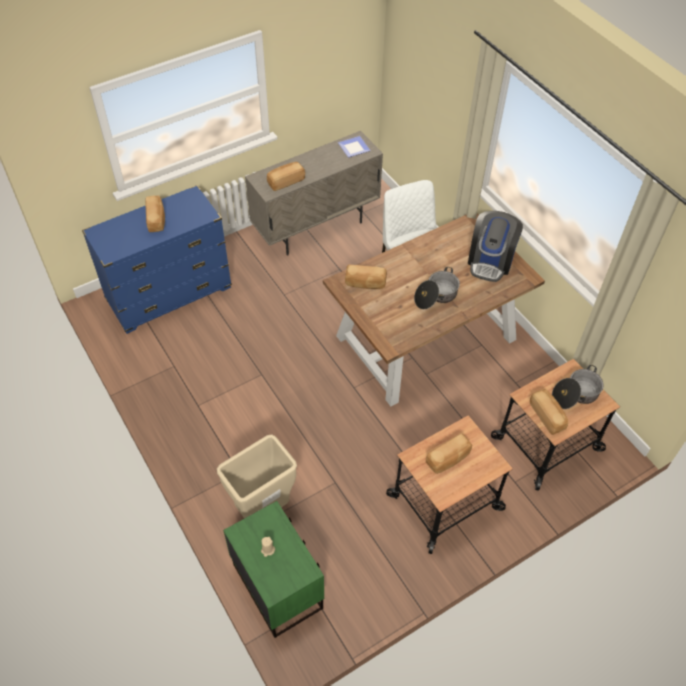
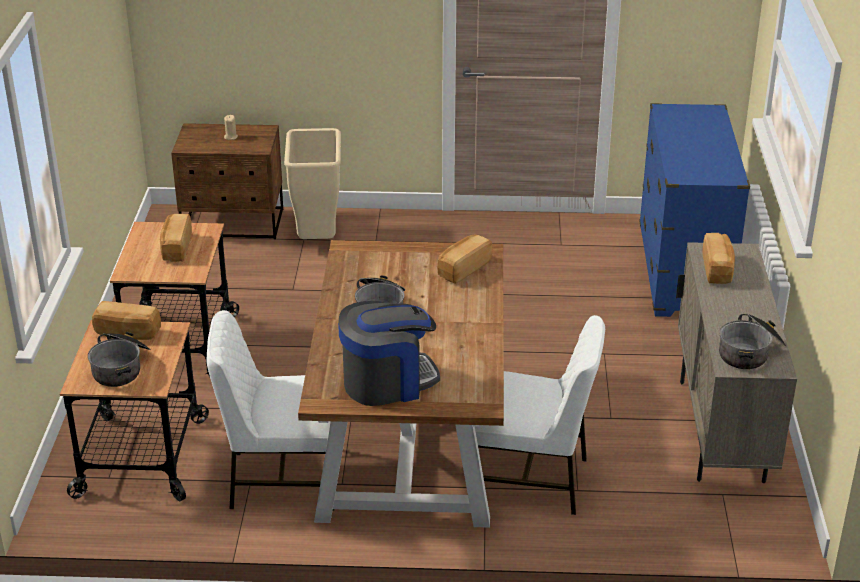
camera: 125 degrees right, 20 degrees down
bread [145,196,165,232] -> none
green nightstand [223,501,324,638] -> brown nightstand [171,123,283,239]
plate [338,136,371,157] -> cooking pot [719,314,786,369]
coffee machine [468,211,523,282] -> coffee machine turned 105 degrees clockwise [338,301,440,406]
none -> white chair [207,310,334,511]

